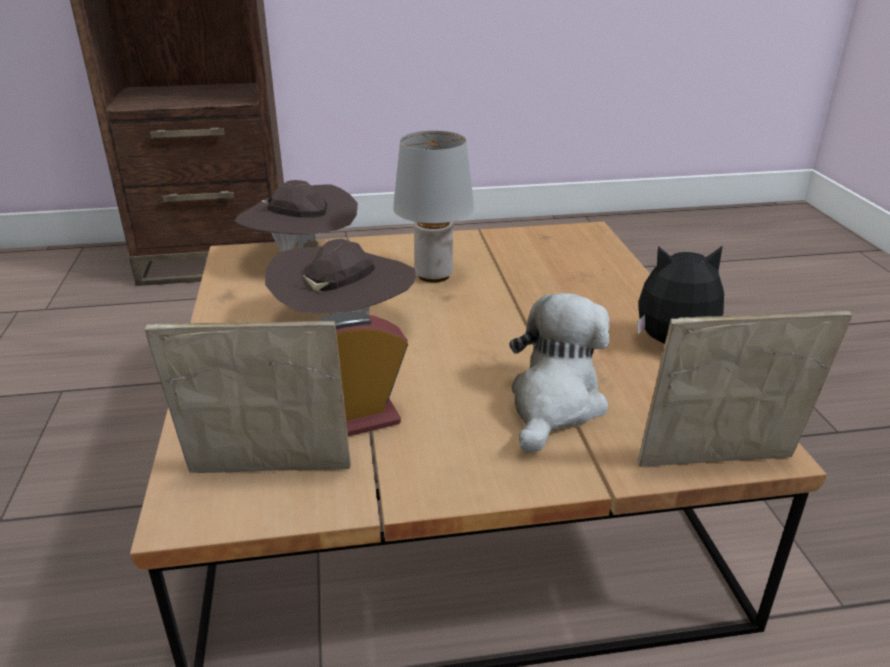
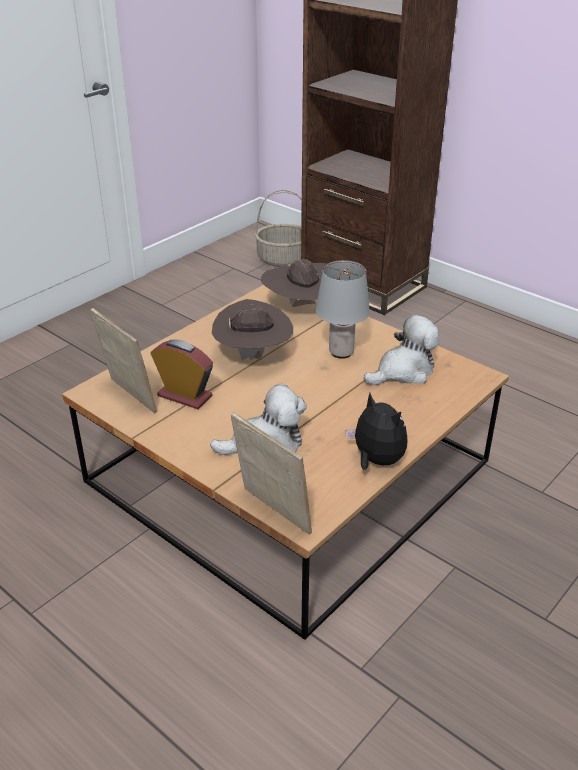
camera: 50 degrees right, 5 degrees up
none -> basket [255,190,302,267]
none -> plush toy [364,315,440,385]

